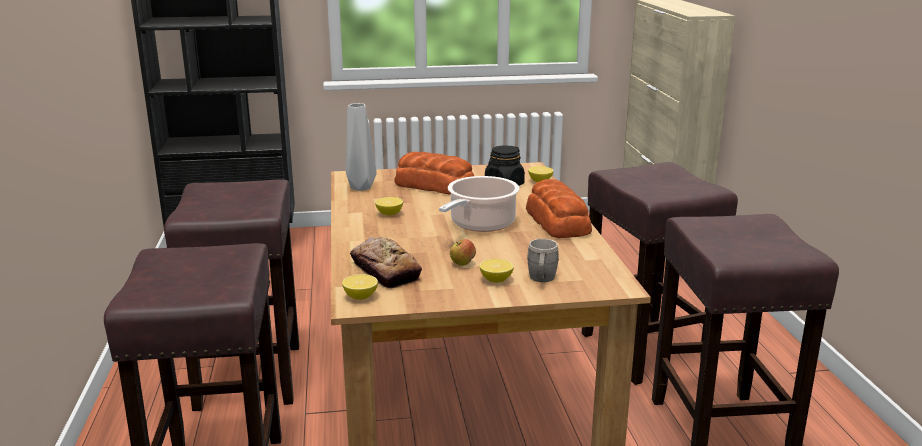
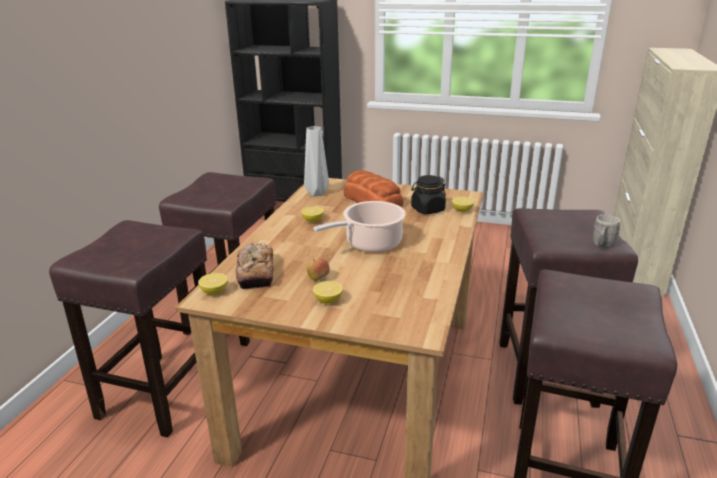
camera: 25 degrees right, 5 degrees up
bread [526,179,592,238] -> none
grey mug [527,239,559,282] -> grey mug moved to [593,215,620,248]

